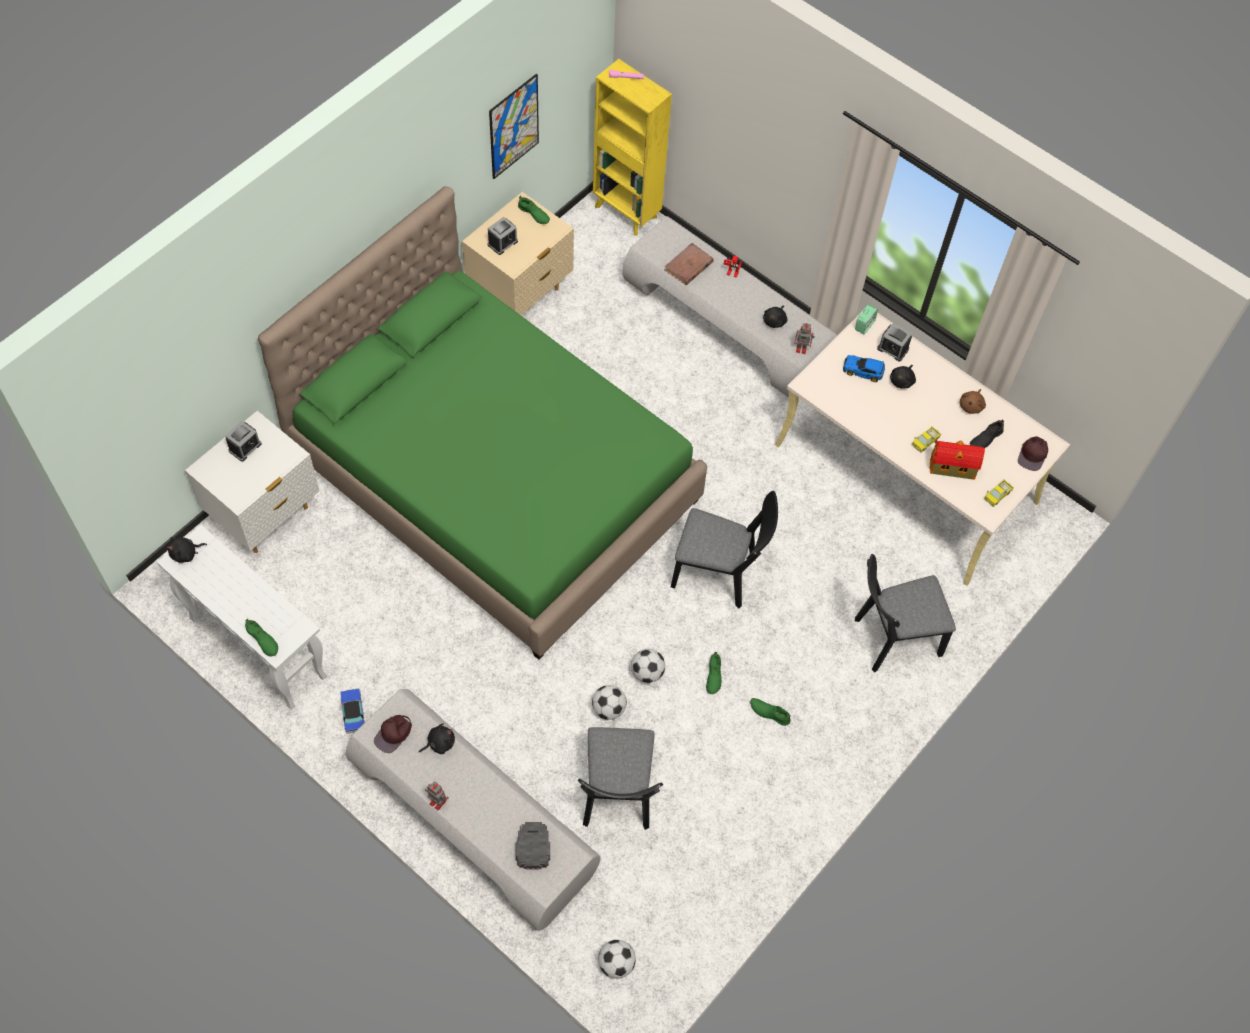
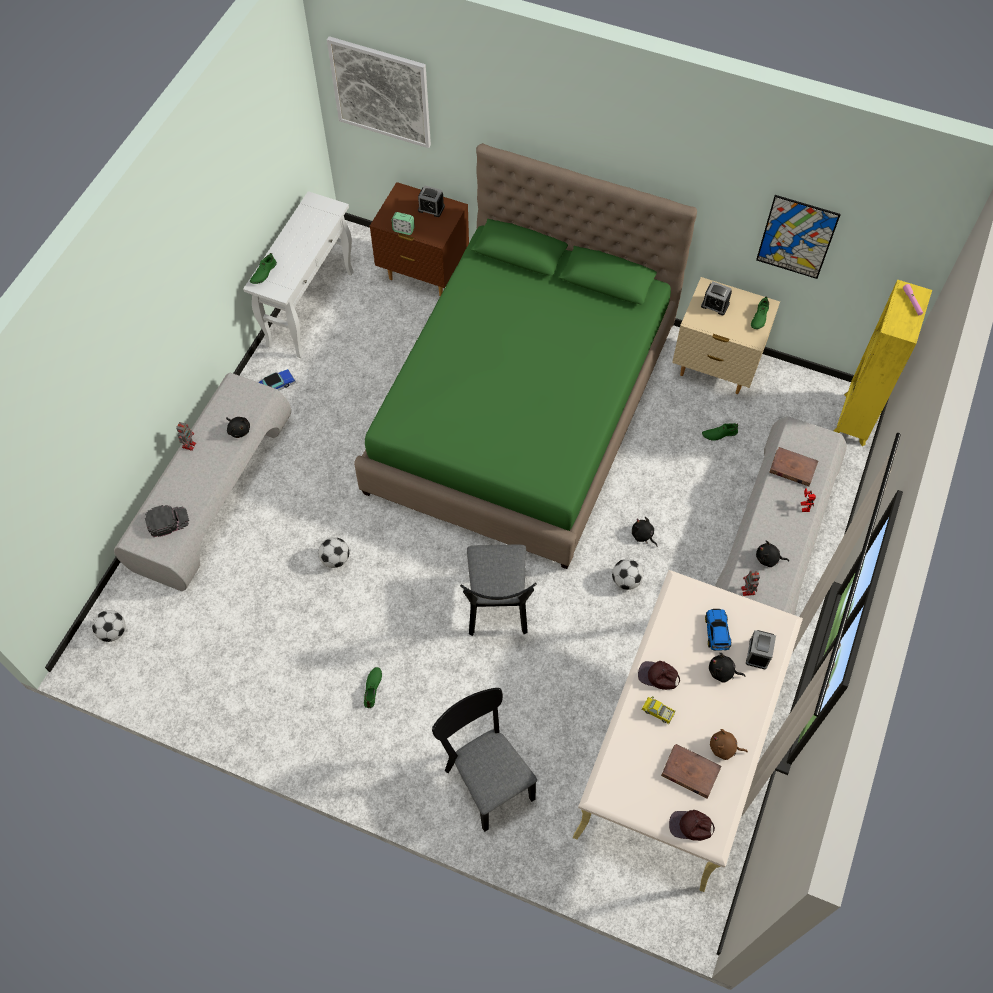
camera: 75 degrees right, 0 degrees up
black plush toy [167,537,207,563] -> black plush toy moved to [632,517,657,547]
white nightstand [185,411,319,553] -> brown nightstand [370,182,469,296]
brown cap [374,715,412,753] -> brown cap moved to [638,661,680,690]
black chair [578,727,663,830] -> none
football [631,649,665,683] -> football moved to [612,559,643,590]
green shoe [706,652,722,694] -> green shoe moved to [702,423,738,441]
alarm clock [855,304,878,334] -> alarm clock moved to [392,212,415,235]
toy house [929,440,985,480] -> none
black shoe [970,419,1004,448] -> brown book [661,744,722,799]
toy truck [984,480,1014,507] -> none
none -> picture [327,36,431,148]

